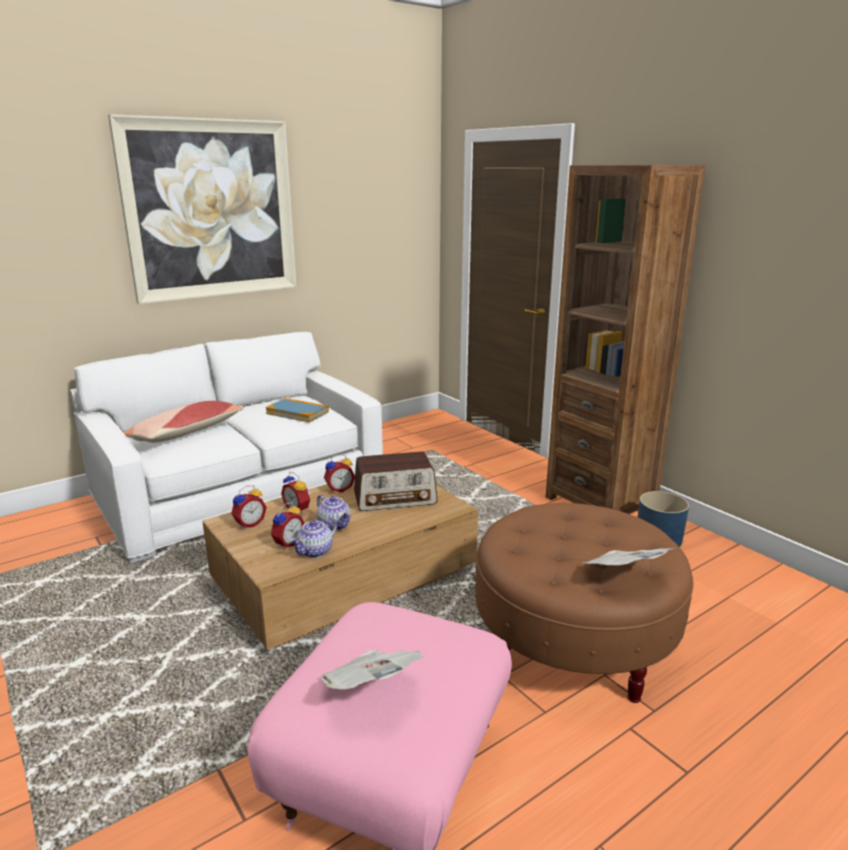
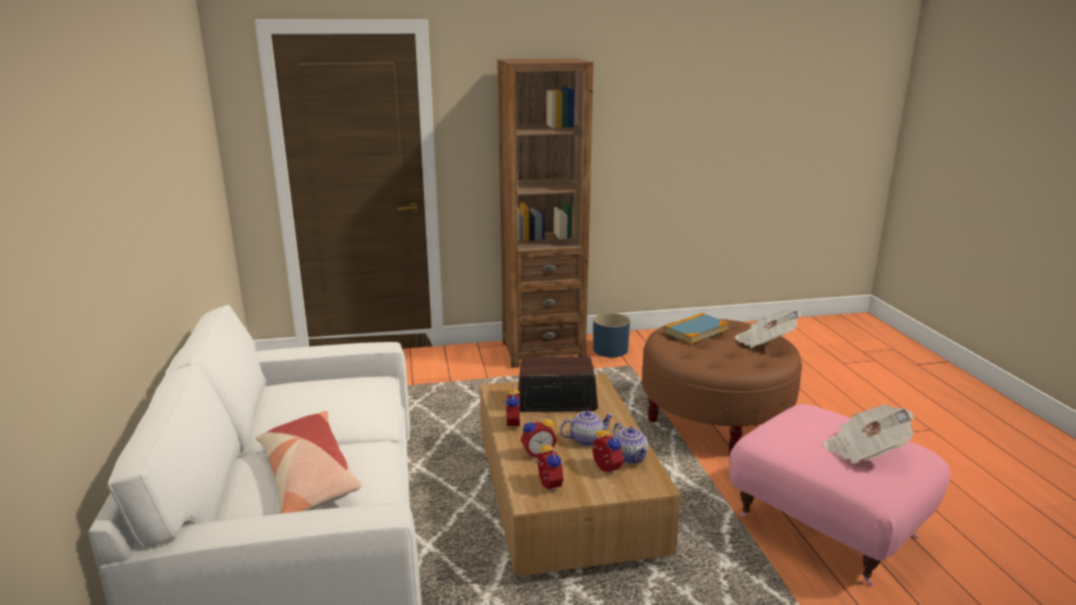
camera: 65 degrees left, 0 degrees up
picture [108,114,296,304] -> none
book [265,398,329,423] -> book moved to [664,313,729,344]
radio [354,451,438,511] -> radio turned 105 degrees counterclockwise [518,356,598,412]

